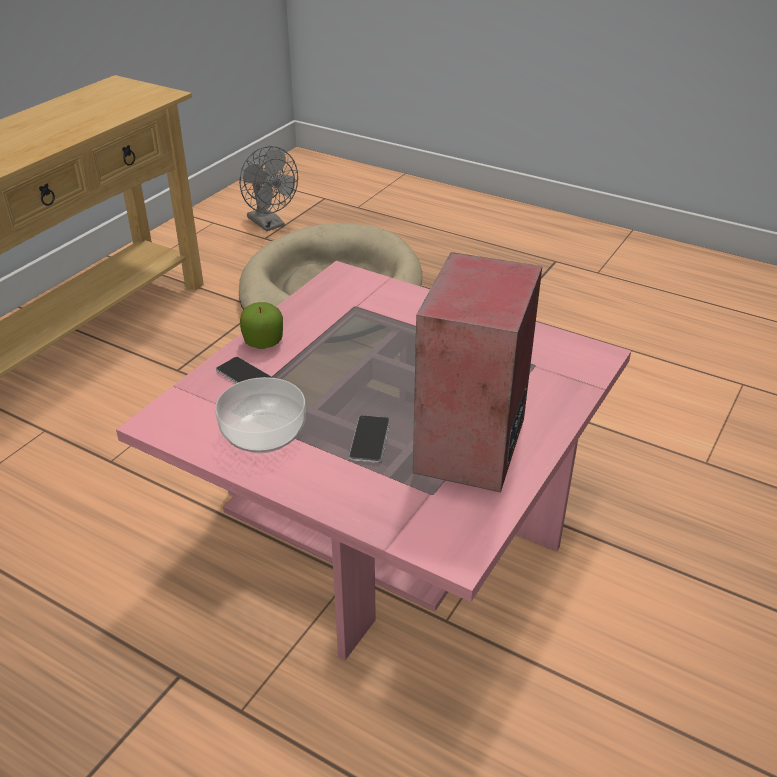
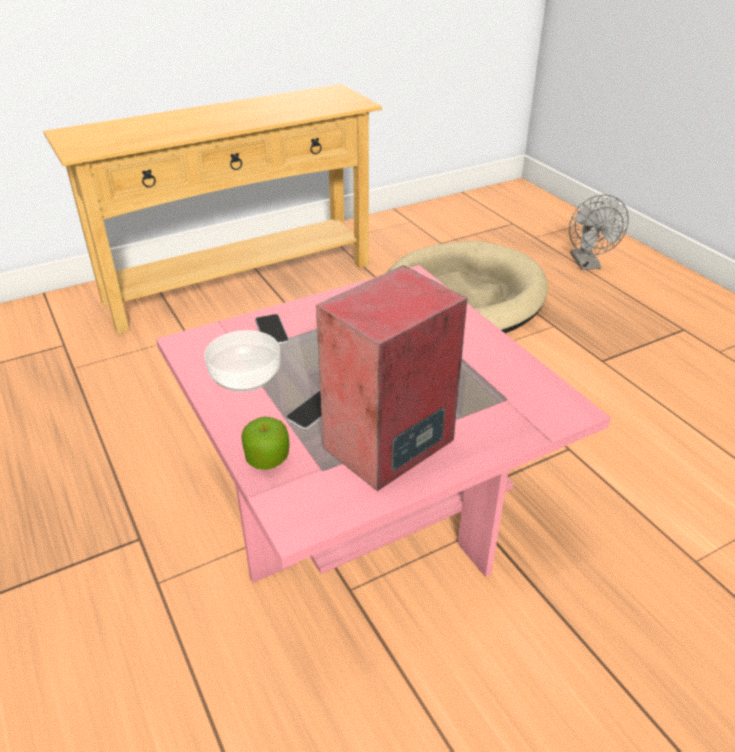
camera: 30 degrees right, 0 degrees up
grey fan [239,146,298,231] -> grey fan moved to [569,194,629,270]
apple [240,302,283,349] -> apple moved to [242,417,289,470]

